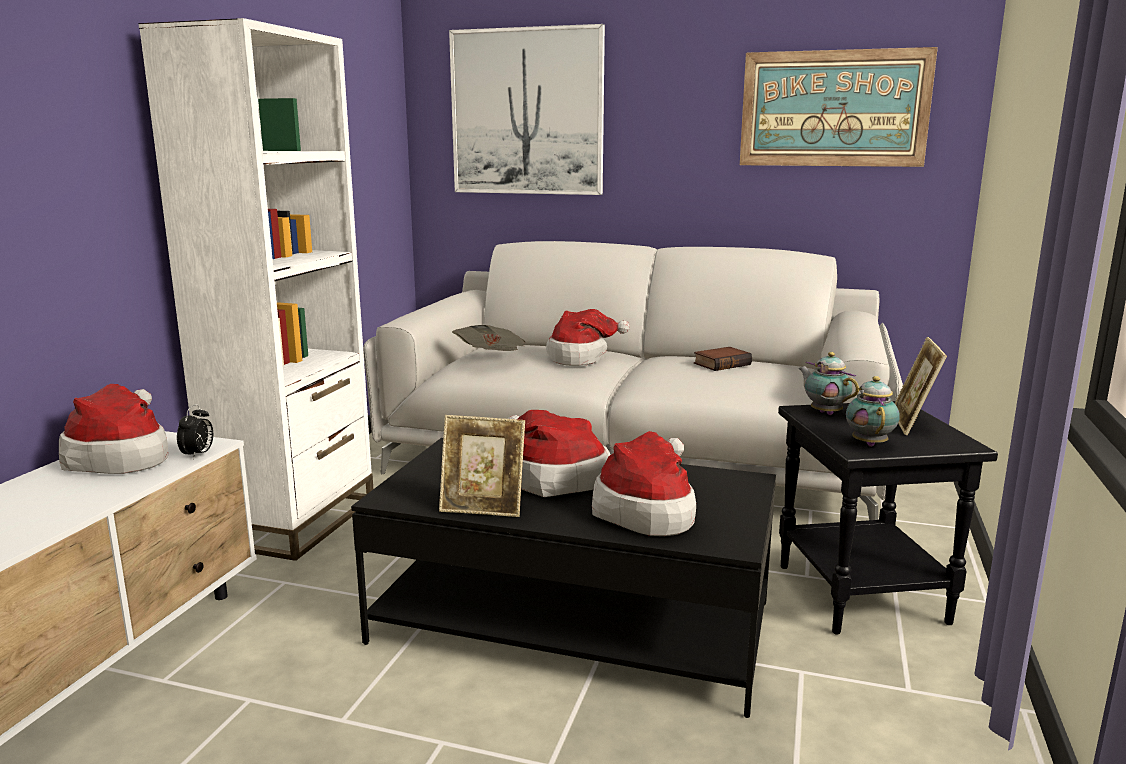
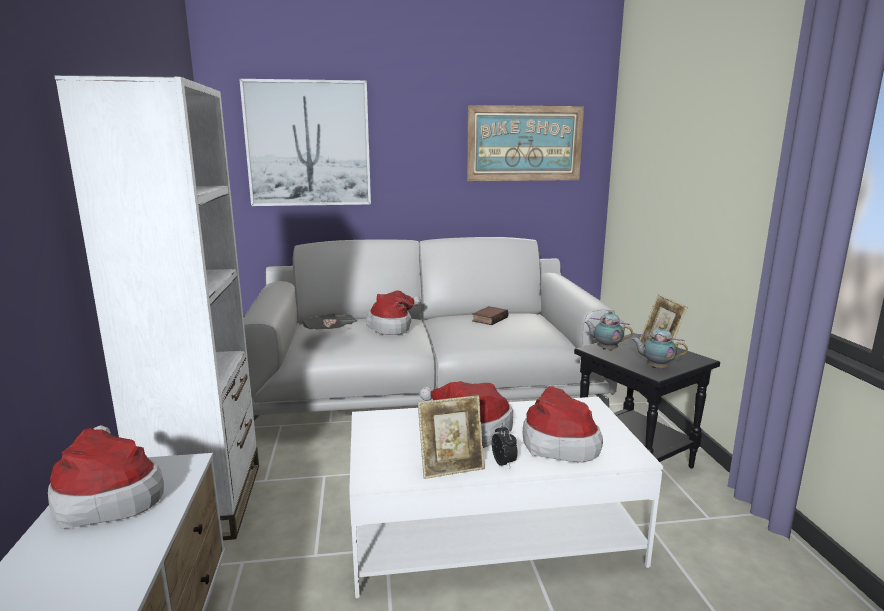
camera: 25 degrees left, 0 degrees up
alarm clock [177,404,213,460] -> alarm clock moved to [492,423,518,467]
black coffee table [351,438,776,718] -> white coffee table [349,397,663,598]
teapot [846,376,900,447] -> teapot turned 45 degrees counterclockwise [632,325,688,369]

